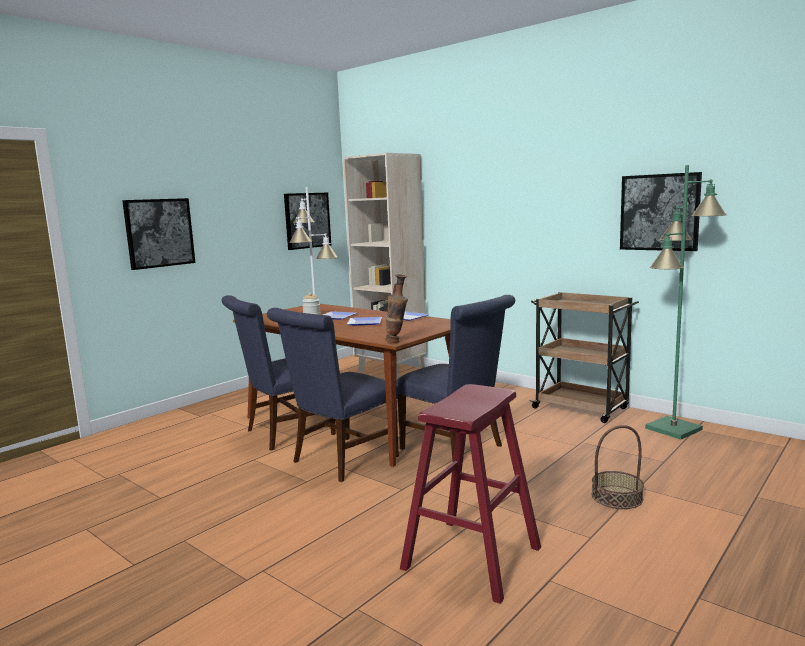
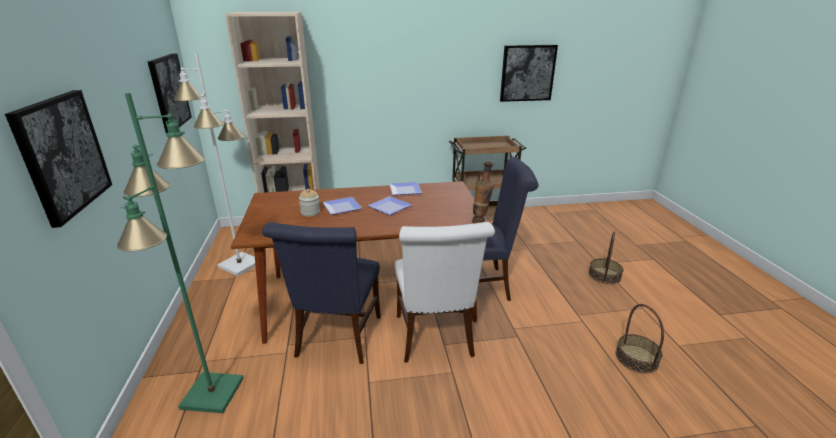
camera: 50 degrees left, 15 degrees up
blue chair [267,308,399,482] -> white chair [395,222,495,363]
red stool [400,384,541,604] -> basket [615,304,664,373]
green floor lamp [645,165,727,440] -> green floor lamp moved to [117,93,244,413]

